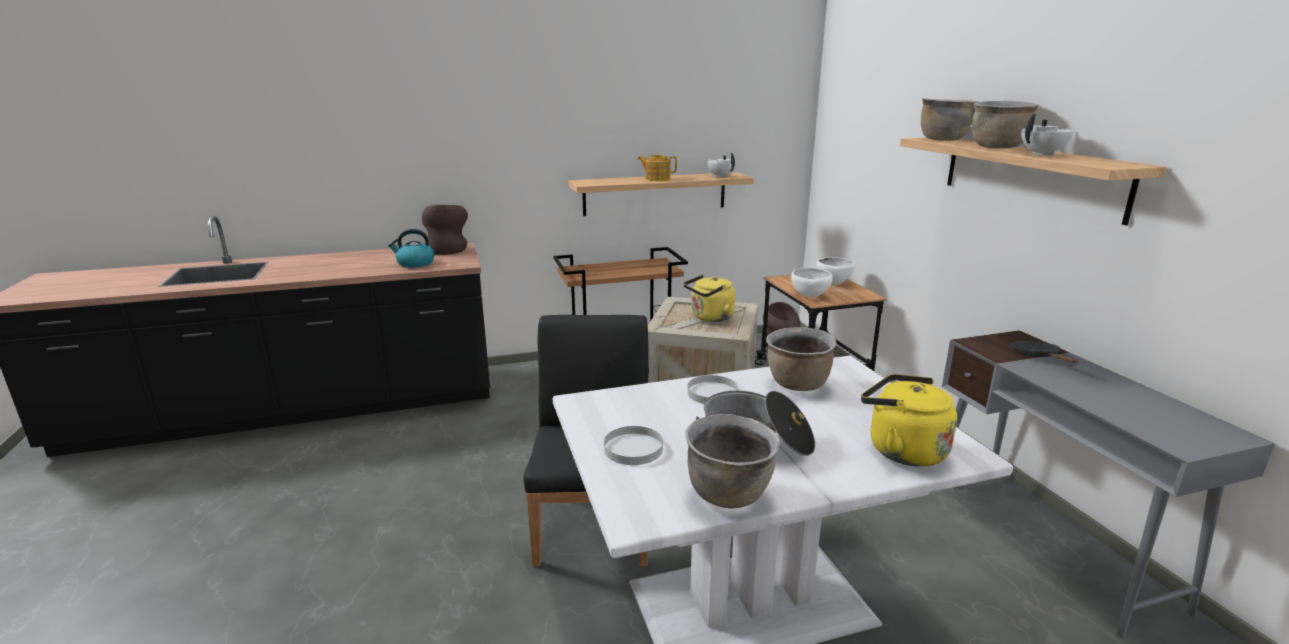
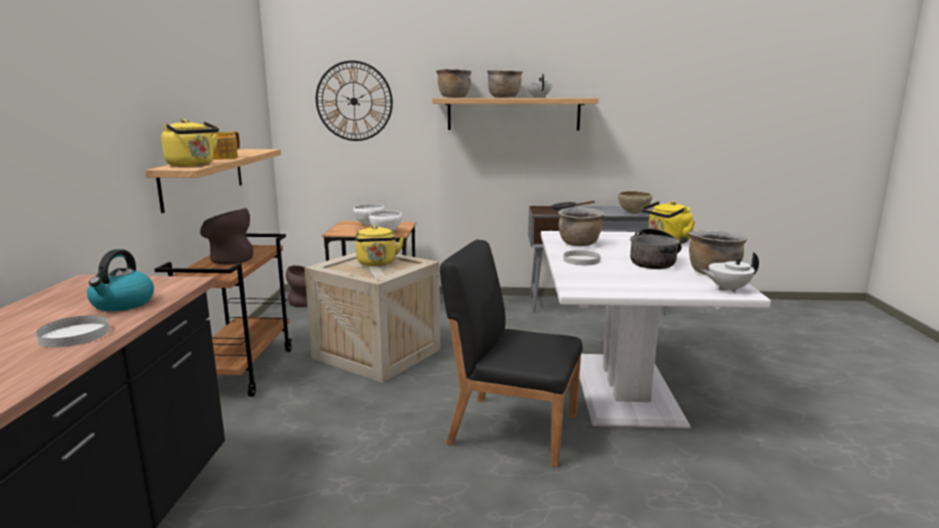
camera: 70 degrees left, 5 degrees down
brown vase [422,205,468,255] -> brown vase moved to [200,208,253,264]
white plate [604,426,663,465] -> white plate moved to [36,315,110,347]
white teapot [708,153,736,178] -> white teapot moved to [702,252,759,293]
none -> yellow kettle [161,119,219,167]
none -> wall clock [316,61,393,141]
none -> brown bowl [618,191,652,214]

